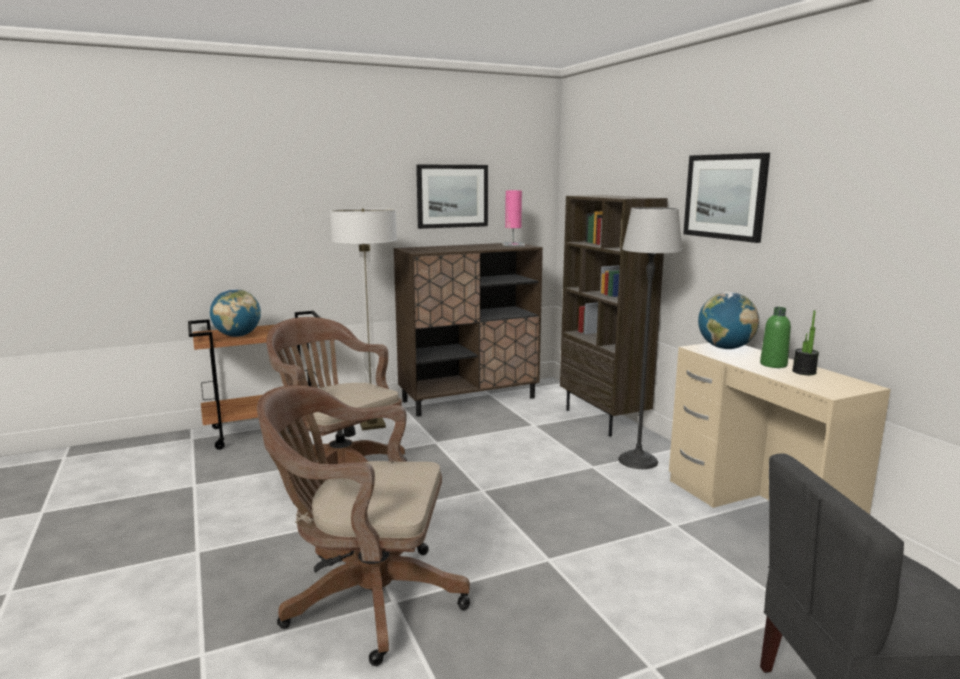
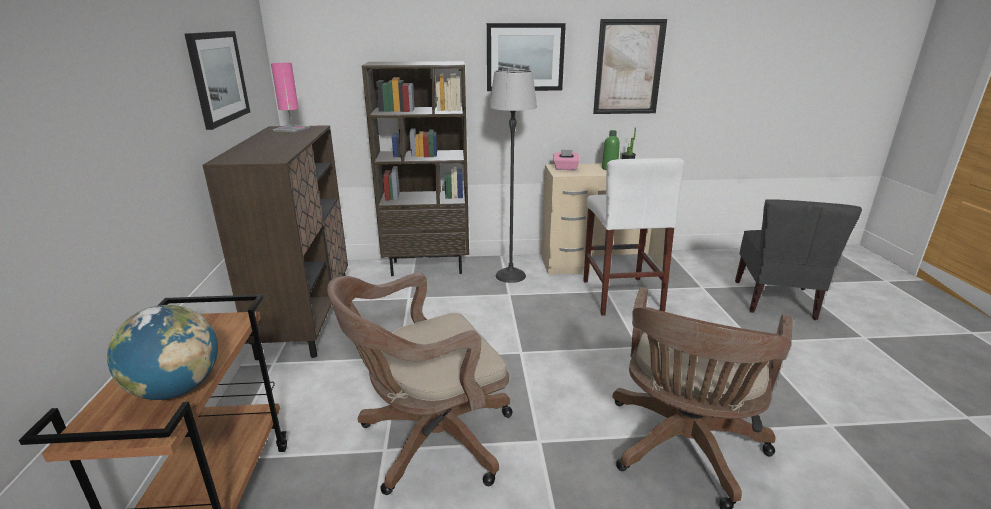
camera: 70 degrees left, 10 degrees up
floor lamp [329,208,397,430] -> none
globe [698,292,759,349] -> pink tissue box [553,150,580,170]
none -> white stool [583,158,684,316]
none -> picture [593,19,667,114]

